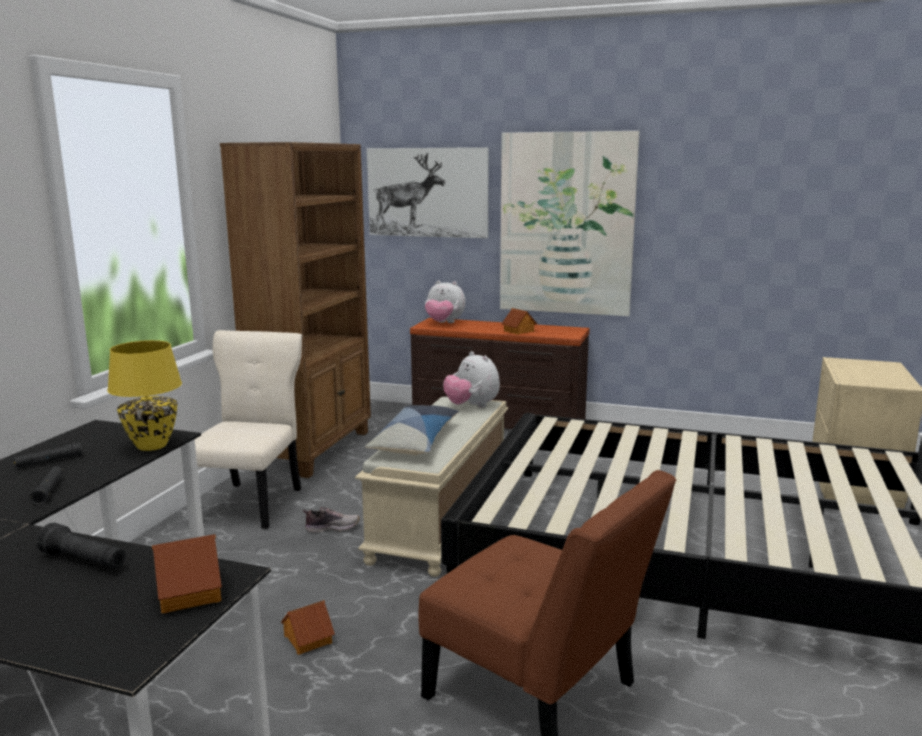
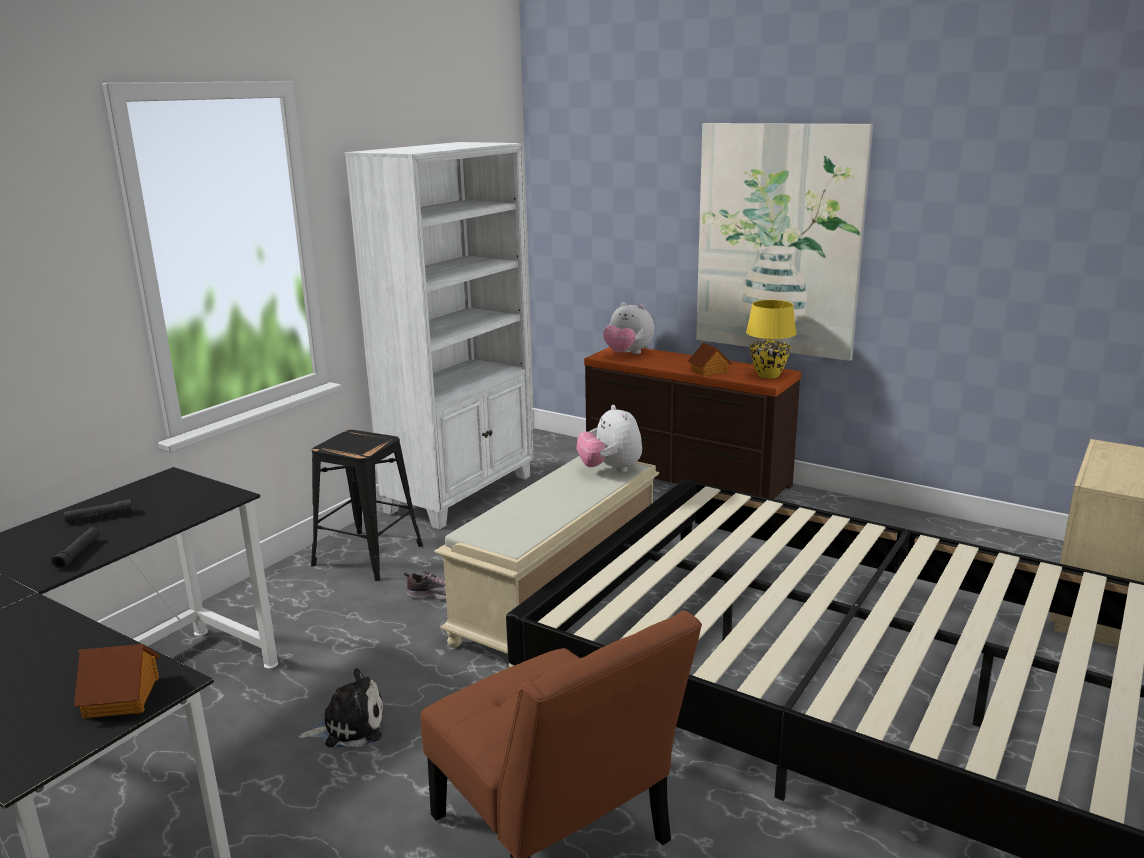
camera: 15 degrees right, 5 degrees up
black flashlight [36,523,126,568] -> none
yellow table lamp [107,340,182,451] -> yellow table lamp moved to [746,300,796,379]
beige chair [195,330,302,529] -> black stool [311,430,423,581]
brown bookcase [220,142,371,478] -> white bookcase [345,142,533,529]
toy house [281,600,335,655] -> plush toy [299,668,383,747]
pillow [365,405,459,455] -> none
picture [367,147,489,238] -> none

